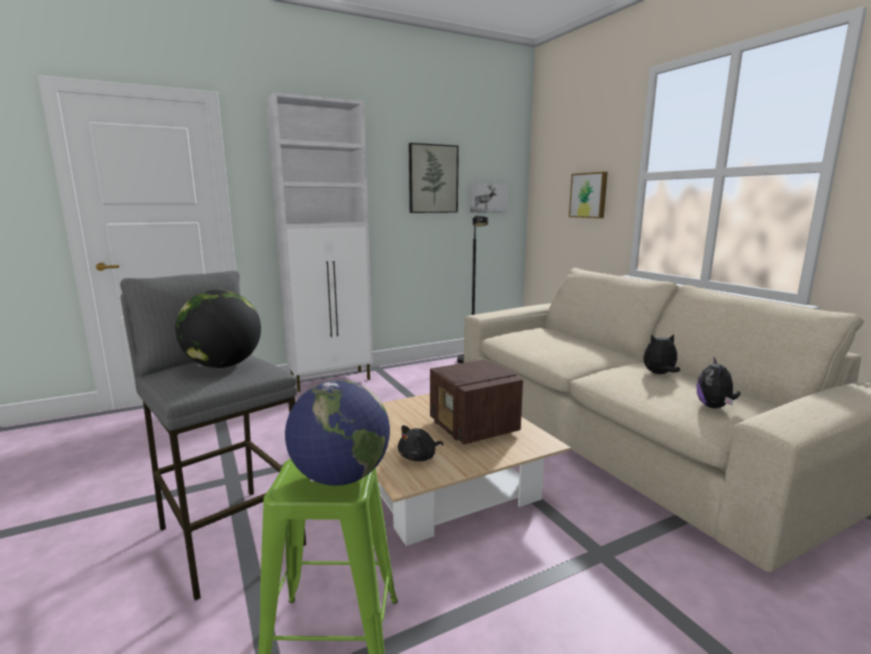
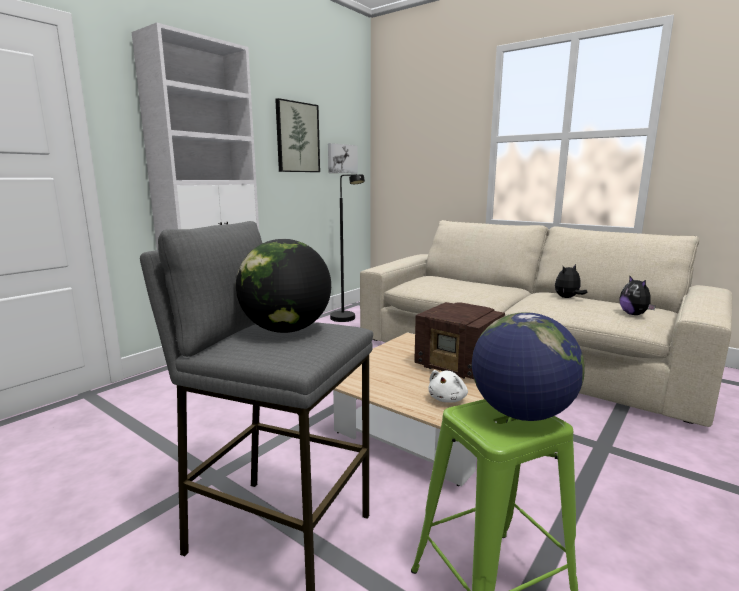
camera: 25 degrees left, 0 degrees up
black plush toy [398,425,443,461] -> white plush toy [428,370,468,403]
picture [569,172,608,218] -> none

